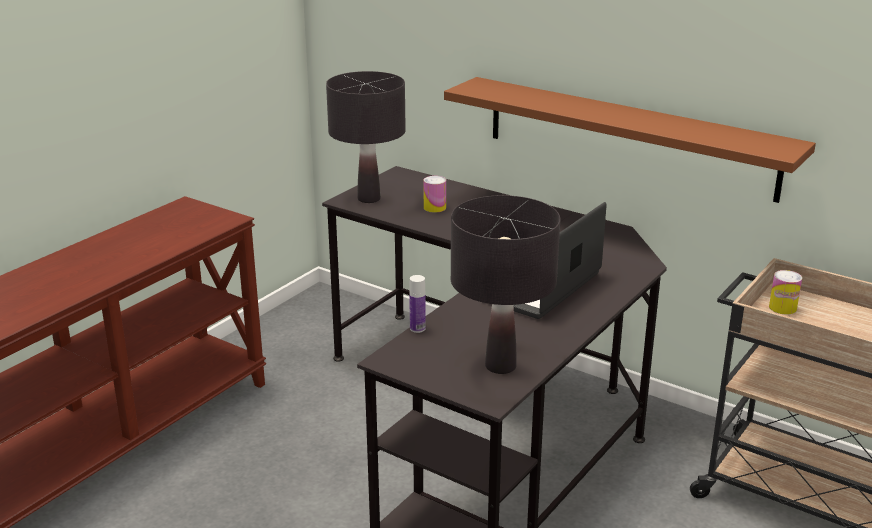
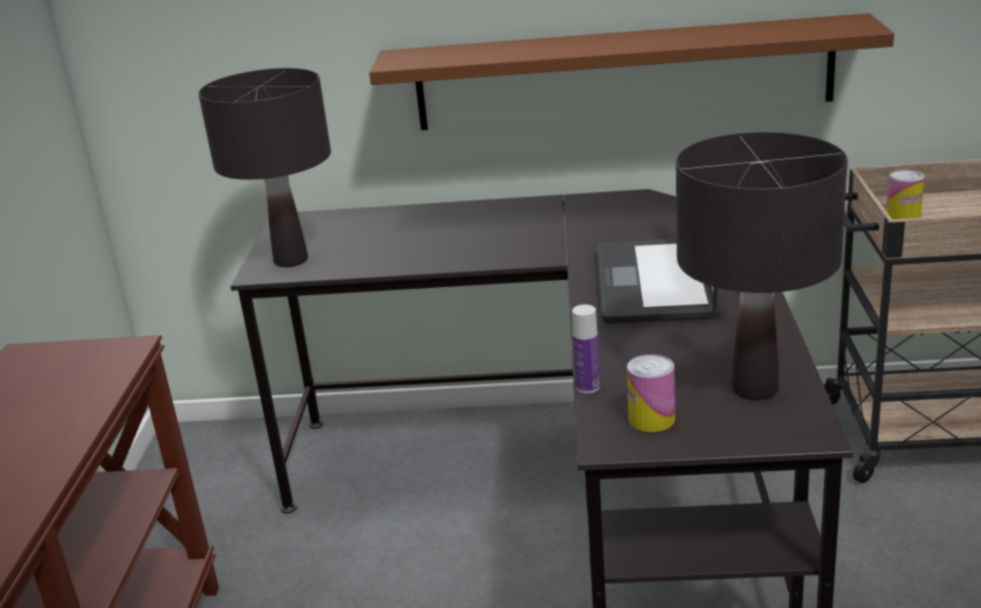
camera: 30 degrees left, 0 degrees up
can [424,176,446,213] -> can moved to [627,354,675,432]

